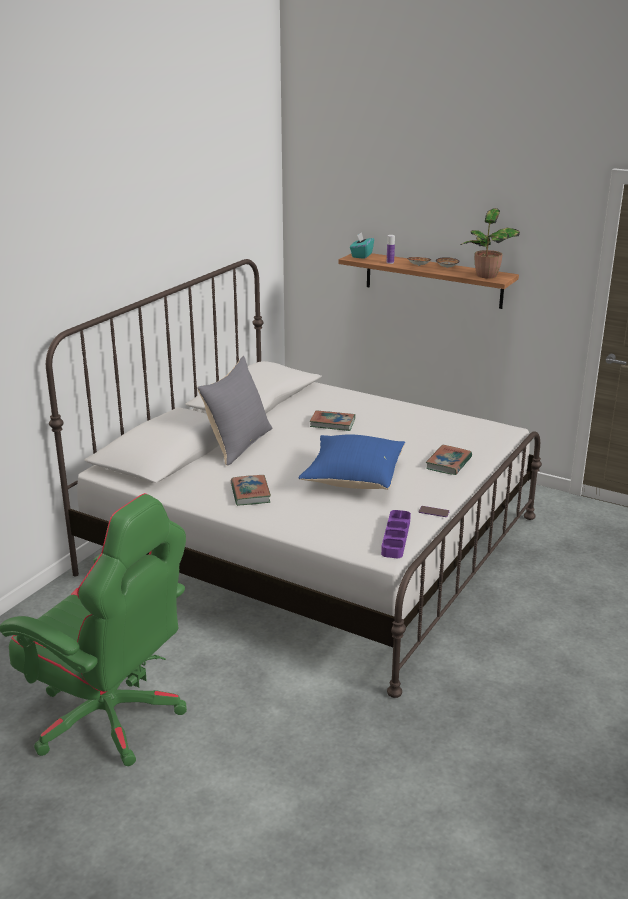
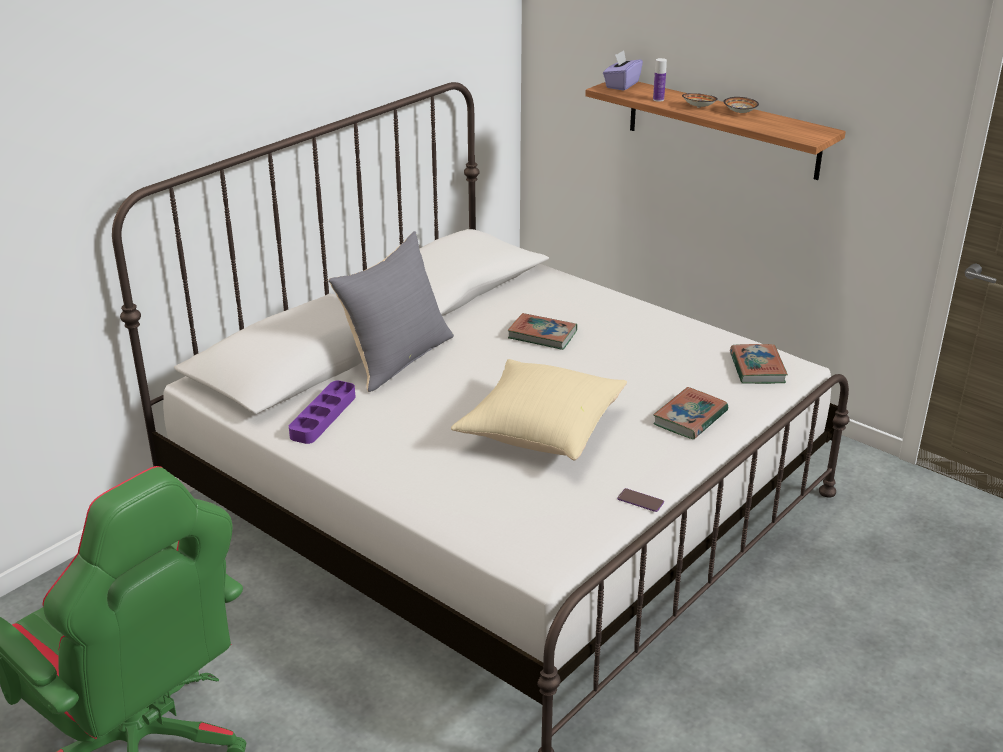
camera: 10 degrees right, 5 degrees up
book [231,475,271,506] -> book moved to [730,344,788,384]
blue pillow [299,434,405,490] -> beige pillow [451,359,627,460]
turquoise tissue box [350,232,374,259] -> purple tissue box [603,50,643,91]
purple tray [381,510,411,558] -> purple tray moved to [289,380,356,444]
potted plant [460,208,520,278] -> none

